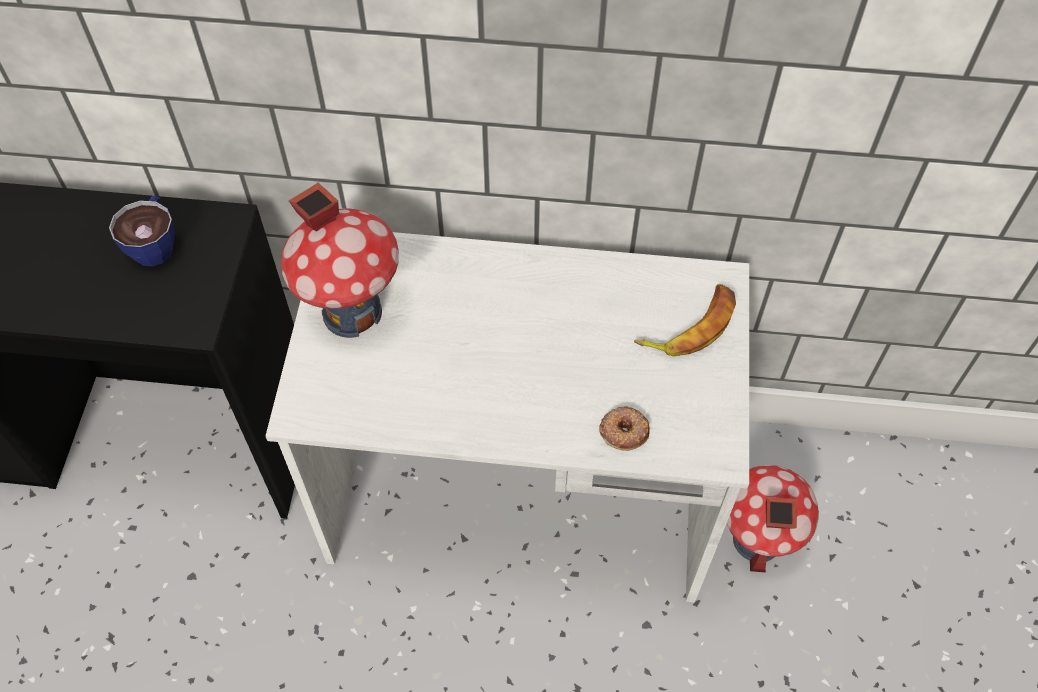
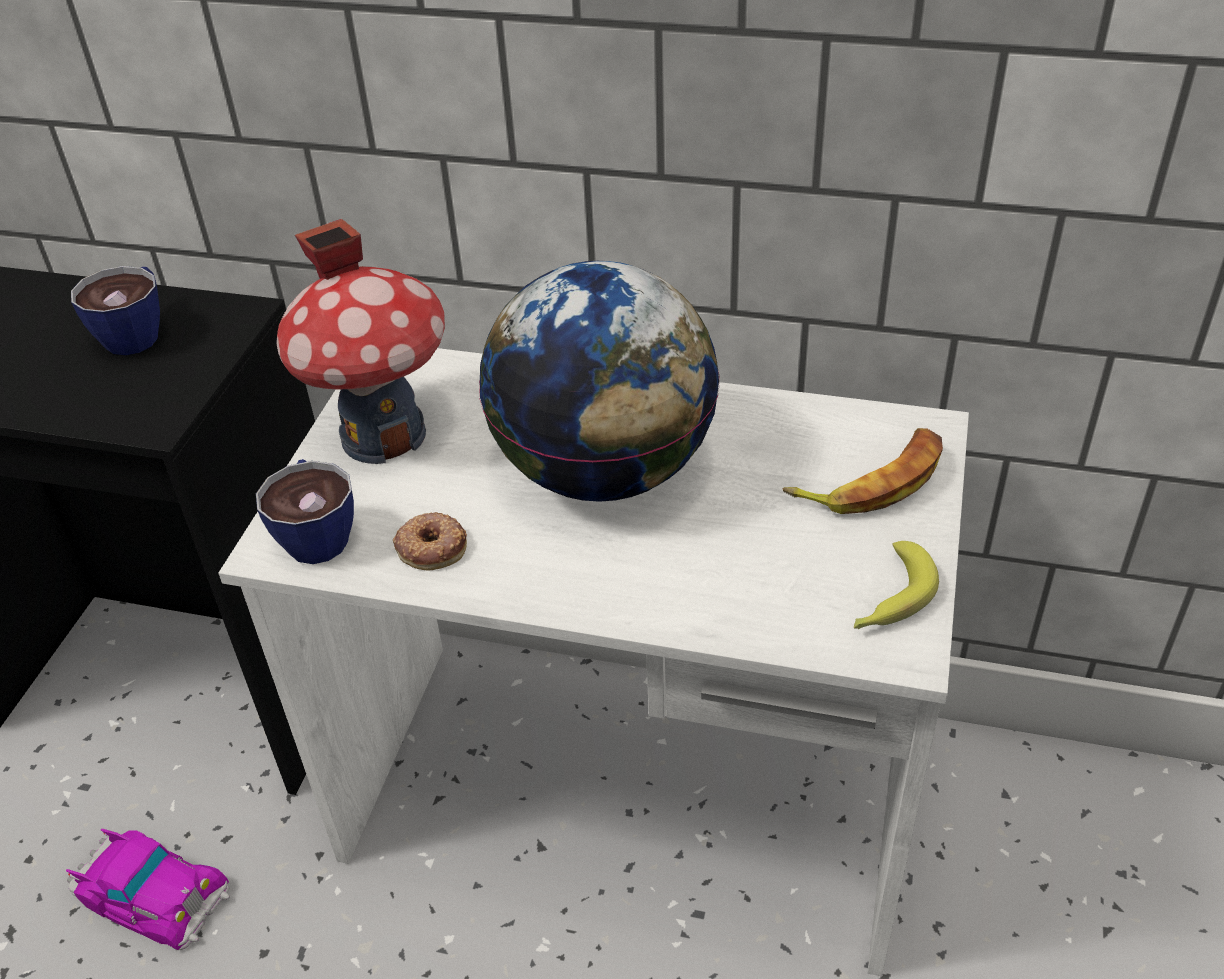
camera: 10 degrees right, 15 degrees down
donut [599,406,650,451] -> donut moved to [393,512,467,570]
toy house [727,465,819,572] -> none
none -> toy car [66,829,230,950]
none -> cup [256,459,354,564]
none -> globe [479,261,720,502]
none -> banana [854,541,939,629]

